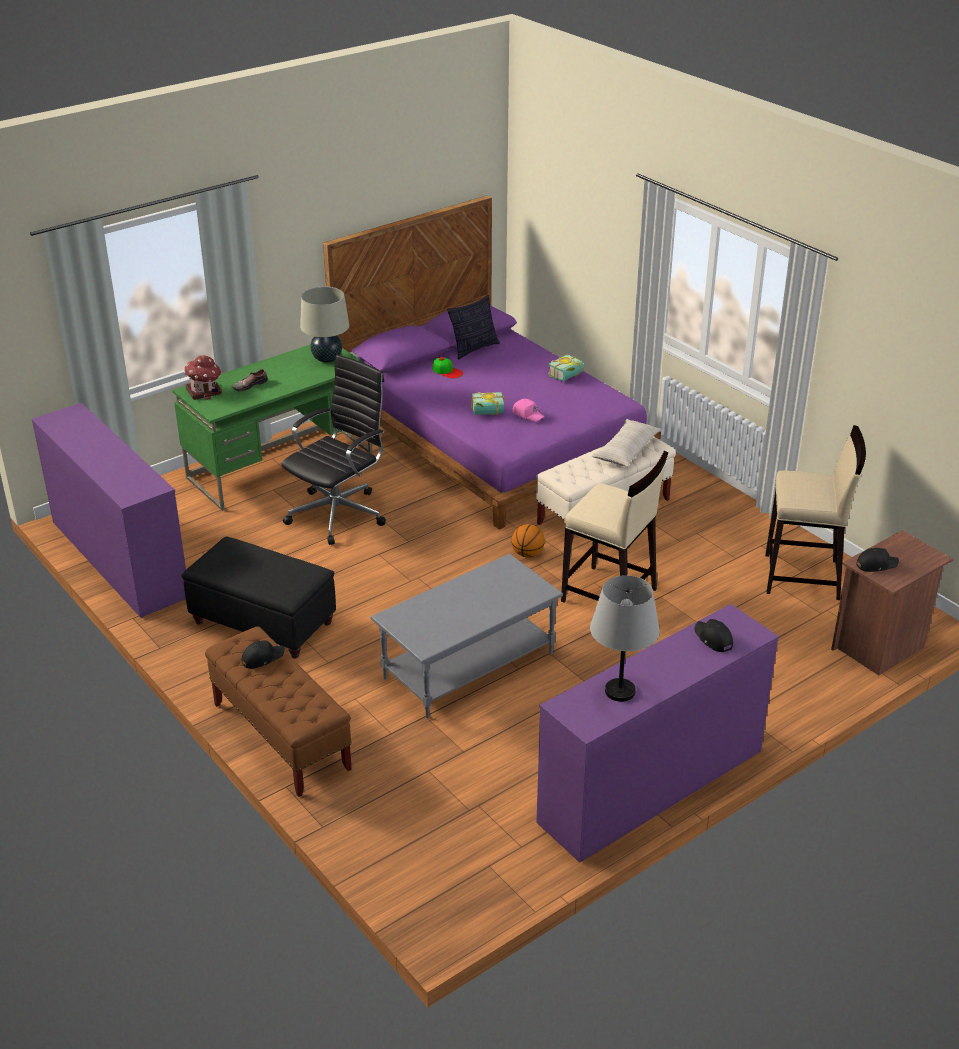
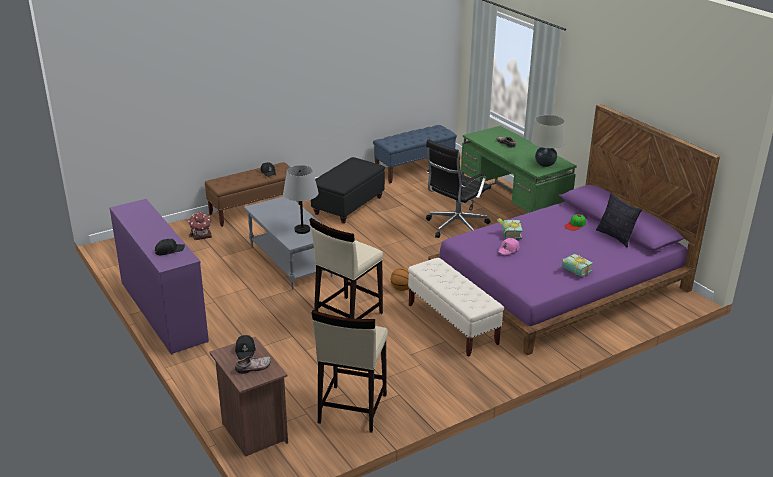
camera: 95 degrees right, 5 degrees down
purple dresser [32,403,186,618] -> blue bench [373,125,457,183]
toy house [184,355,222,400] -> toy house moved to [188,212,212,240]
black office chair [281,355,386,545] -> black office chair turned 90 degrees clockwise [426,139,491,238]
grey table lamp [590,575,660,702] -> grey table lamp moved to [283,165,319,234]
beige pillow [592,419,662,467] -> none
none -> shoe [235,356,271,374]

